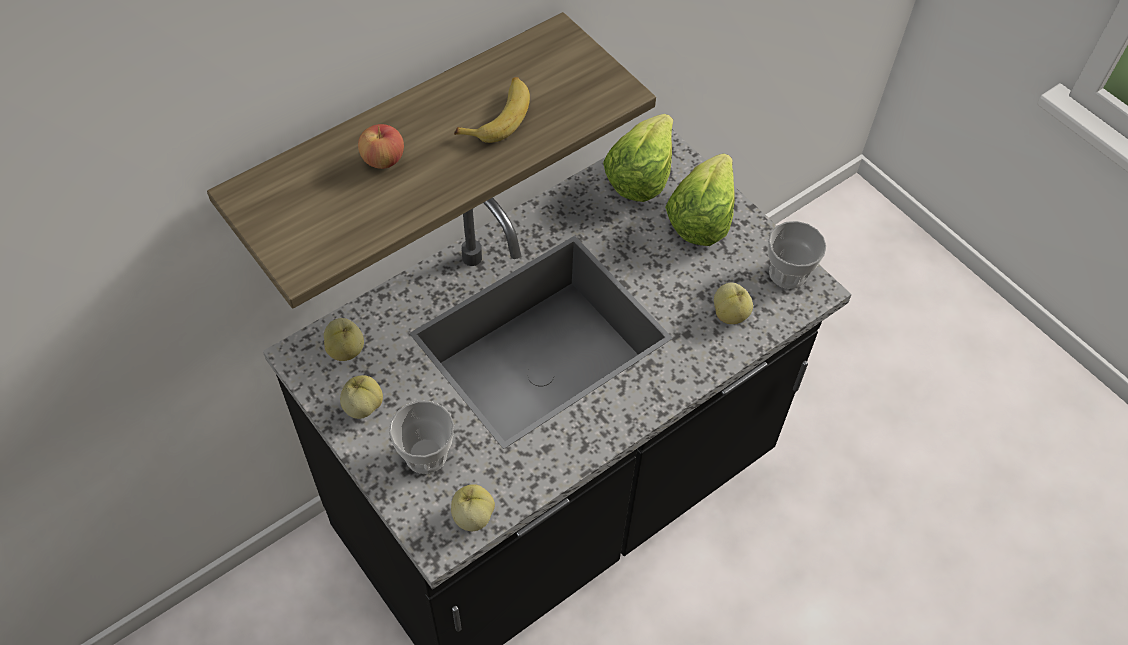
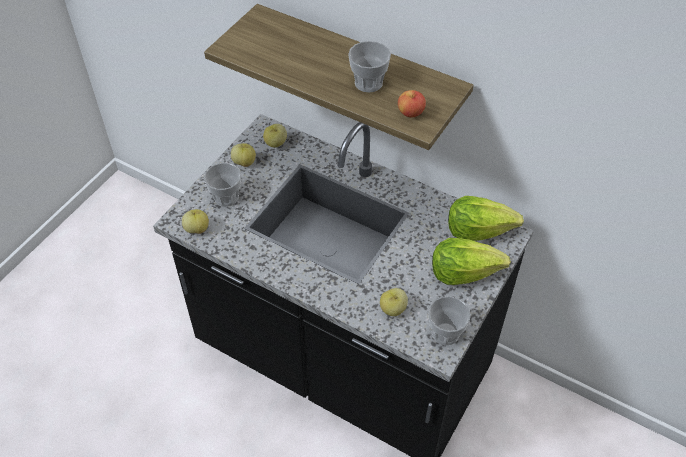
camera: 70 degrees right, 5 degrees down
apple [358,124,404,169] -> apple moved to [398,90,426,117]
banana [454,77,530,143] -> cup [348,41,391,92]

